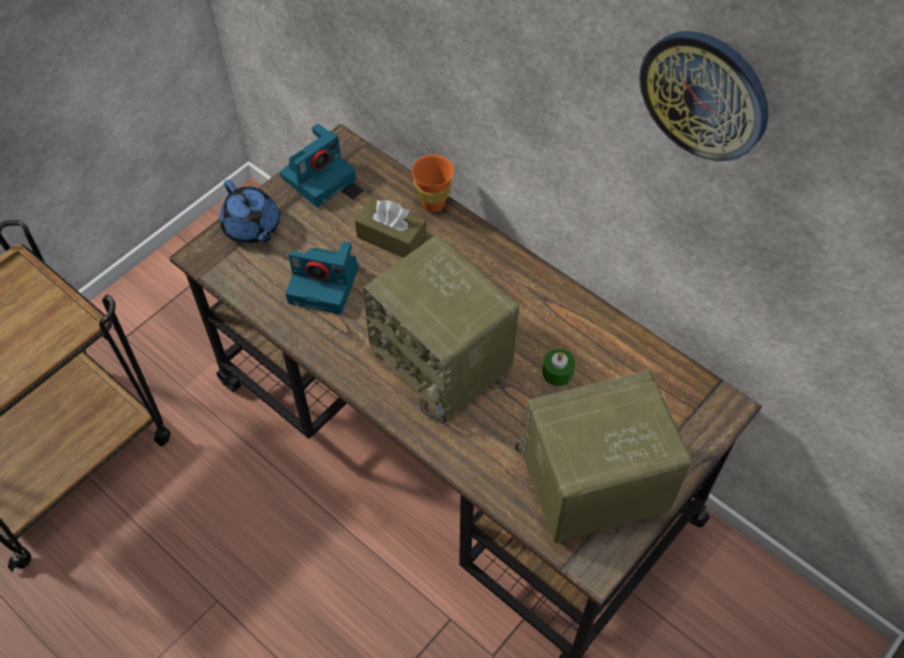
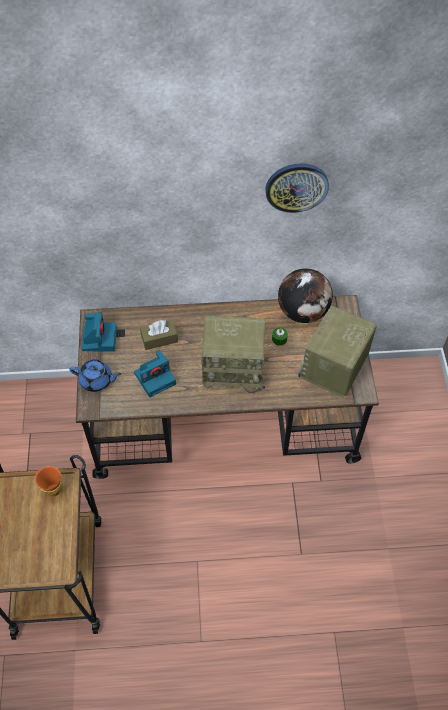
camera: 45 degrees left, 0 degrees up
orange cup [412,155,454,212] -> orange cup moved to [35,466,62,497]
none -> globe [278,268,333,323]

